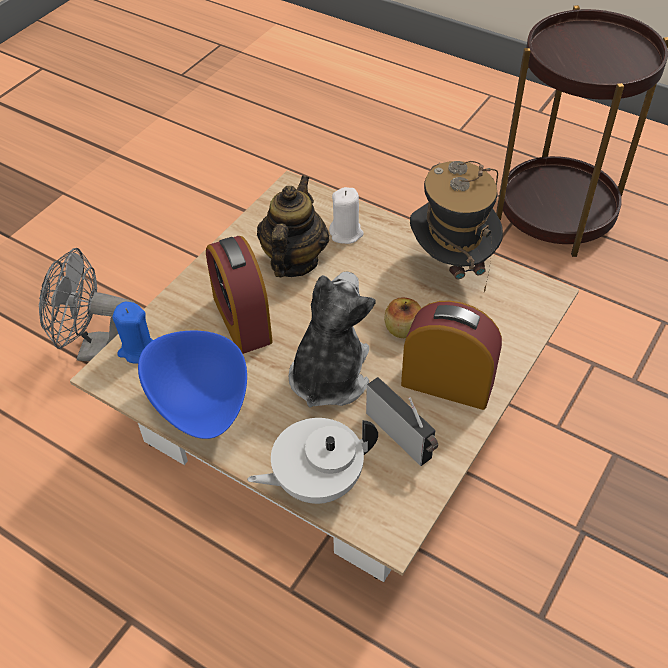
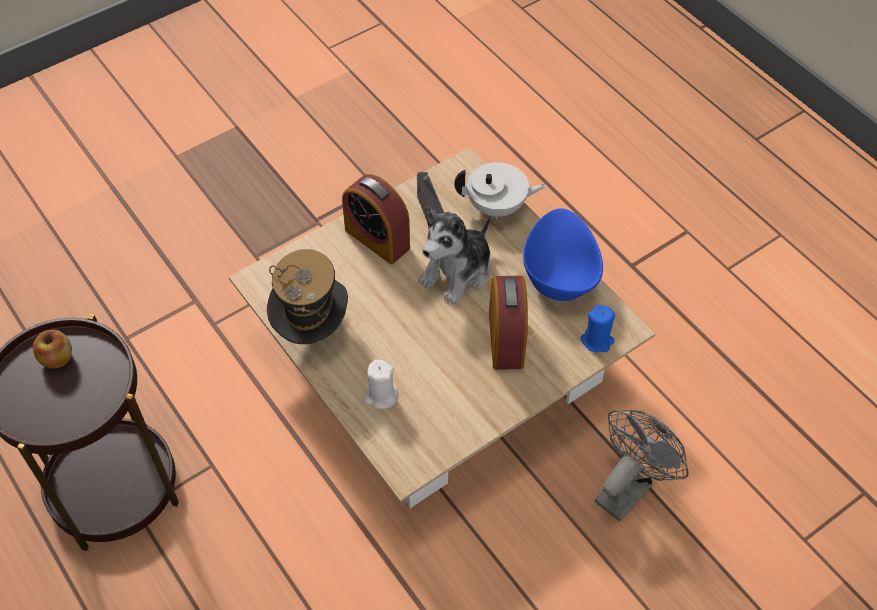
camera: 160 degrees left, 5 degrees up
grey fan [39,248,135,361] -> grey fan turned 75 degrees counterclockwise [595,410,689,521]
teapot [257,175,329,277] -> none
apple [384,297,421,338] -> apple moved to [33,330,72,369]

